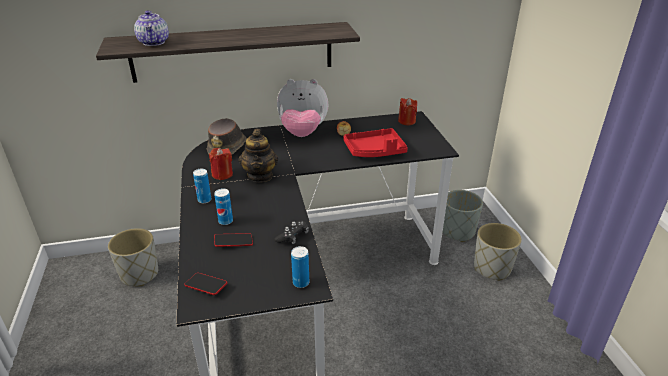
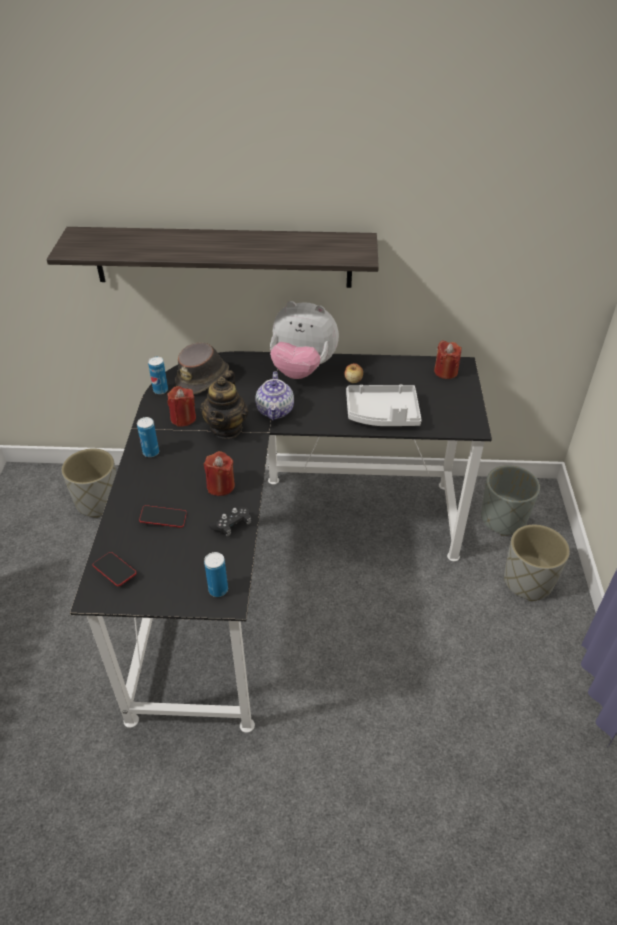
camera: 15 degrees right, 10 degrees up
teapot [134,10,169,46] -> teapot moved to [256,372,294,420]
can [214,188,233,225] -> can moved to [148,357,168,394]
red tray [344,128,408,157] -> grey tray [346,385,422,426]
none -> red candle [204,451,235,496]

